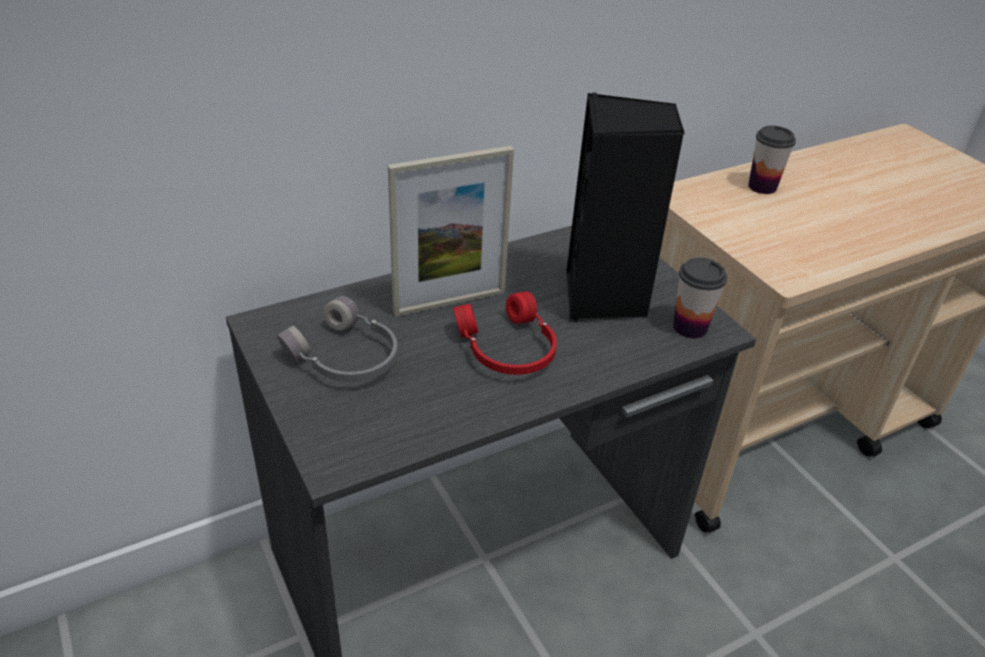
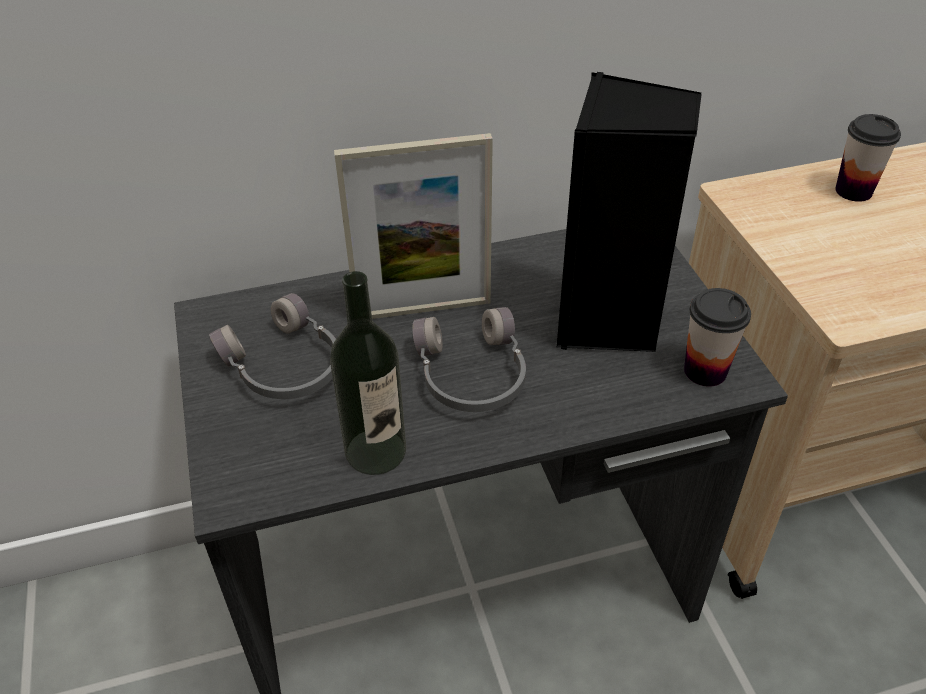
camera: 15 degrees right, 5 degrees up
red headphones [453,291,557,375] -> grey headphones [412,307,526,412]
none -> bottle [330,271,406,475]

